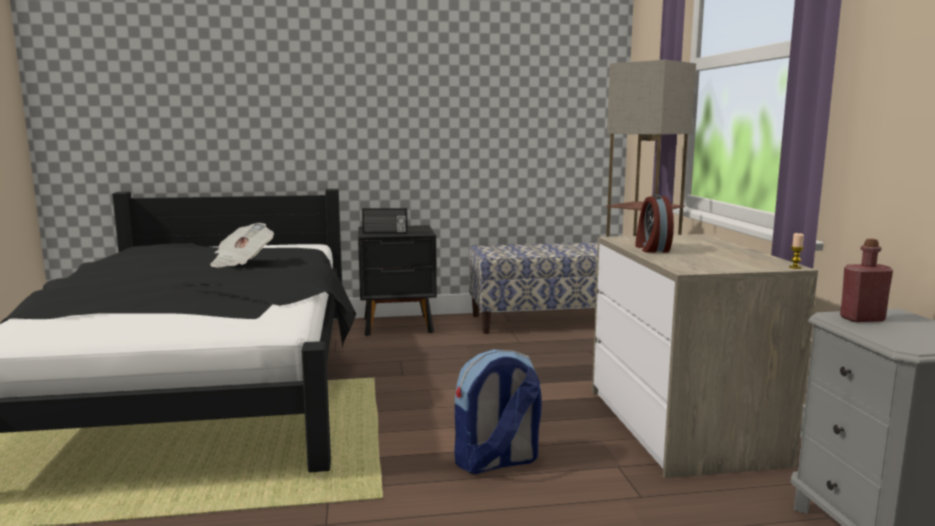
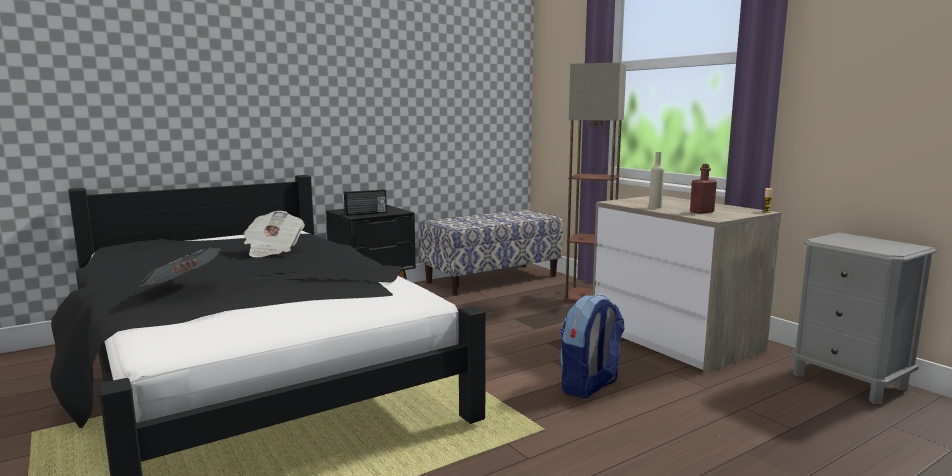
camera: 25 degrees left, 0 degrees up
alarm clock [635,194,674,253] -> beige bottle [649,152,664,208]
red bottle [840,239,893,322] -> red bottle moved to [690,164,717,214]
none -> newspaper [138,247,221,287]

